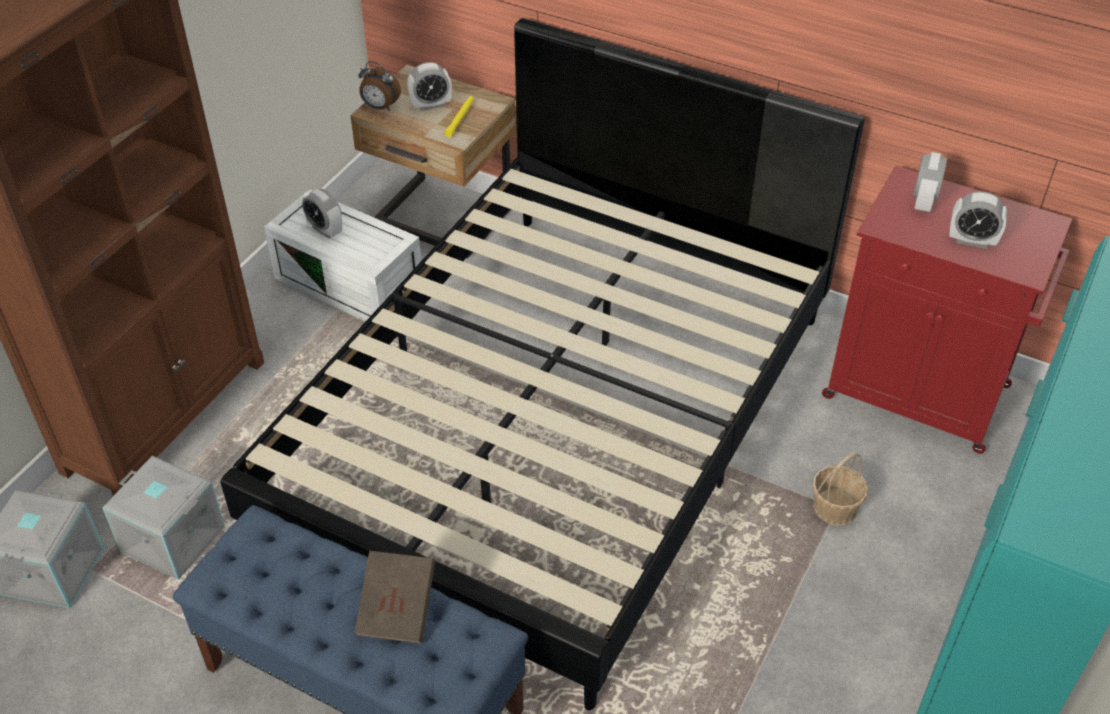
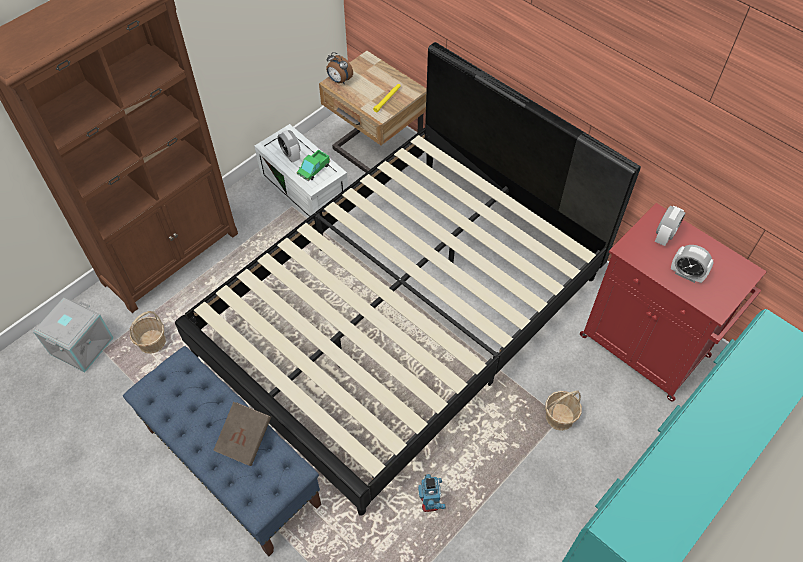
camera: 15 degrees right, 10 degrees up
grey storage box [102,456,225,580] -> basket [130,311,166,354]
alarm clock [407,62,452,111] -> none
none -> toy truck [297,149,330,181]
none -> toy robot [418,474,446,512]

